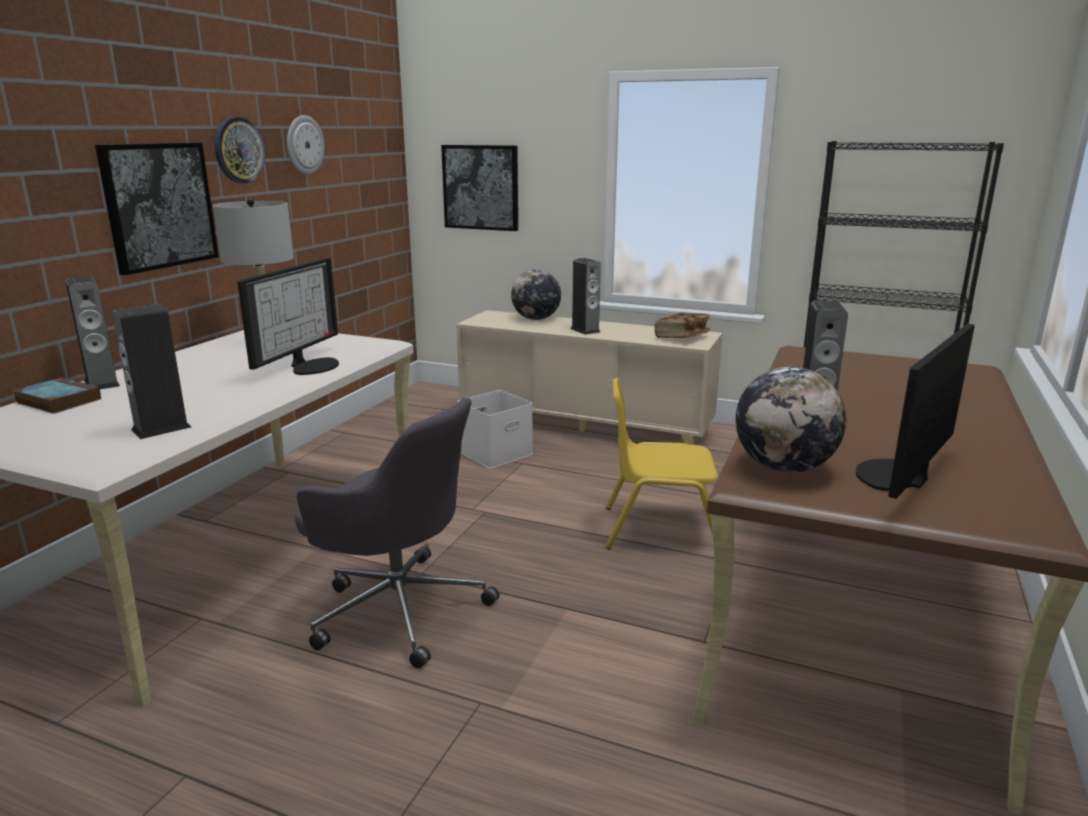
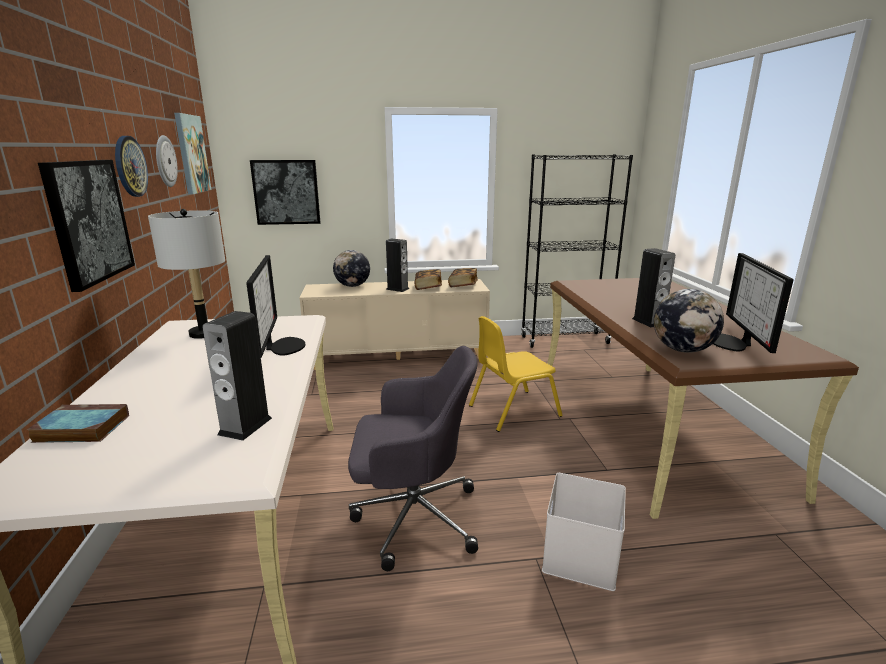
camera: 30 degrees left, 0 degrees up
speaker [66,276,120,390] -> none
white storage box [457,390,533,469] -> white storage box moved to [542,473,626,591]
none -> picture [174,113,211,194]
none -> book [414,269,442,290]

